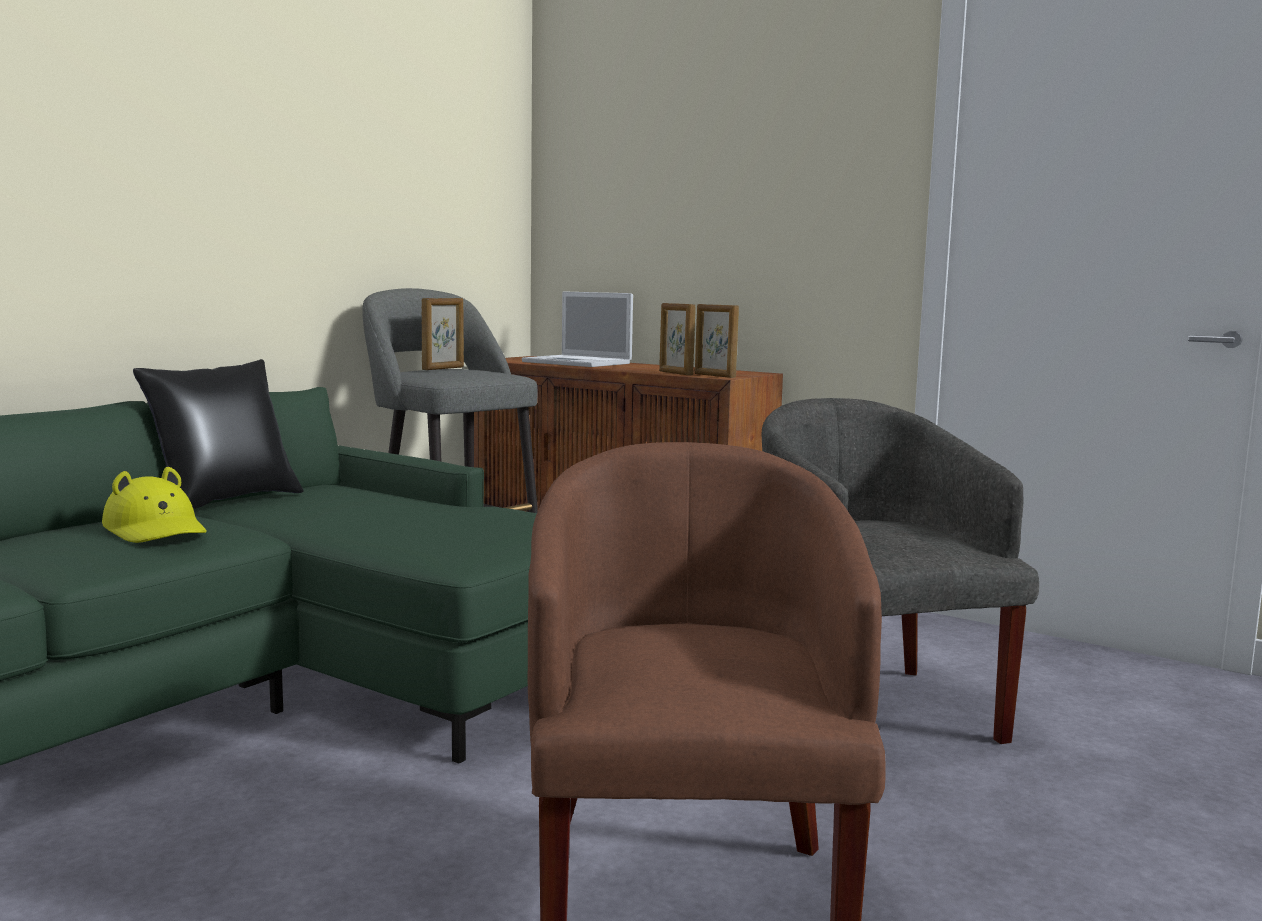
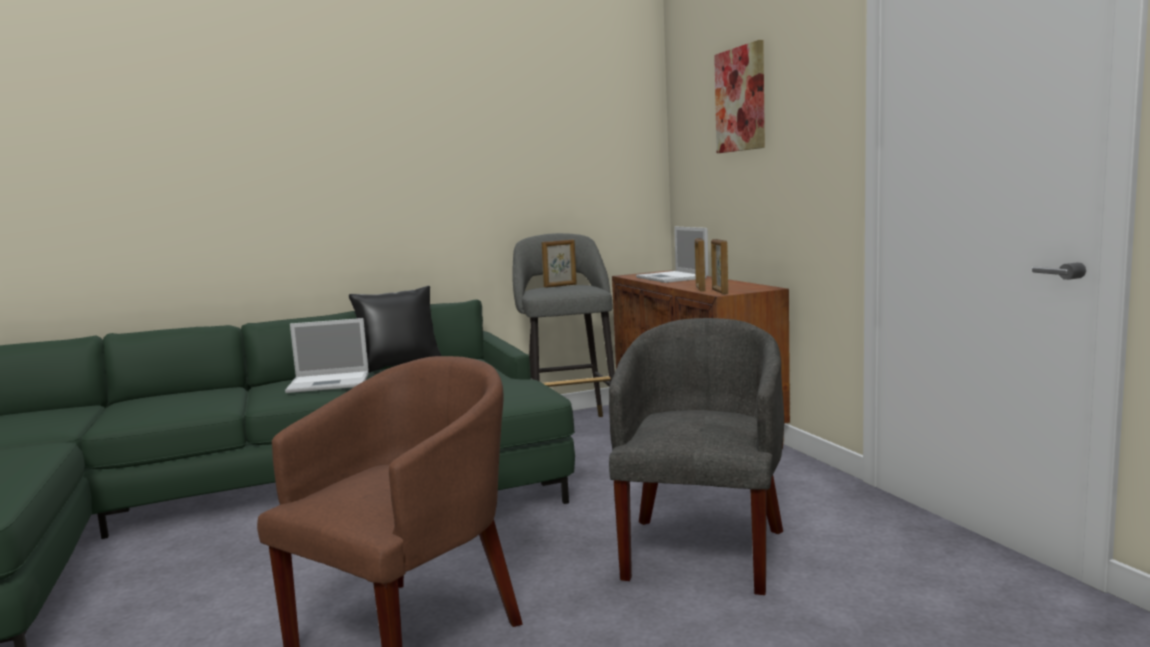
camera: 35 degrees right, 0 degrees up
yellow hat [102,467,207,543] -> laptop [285,318,369,393]
none -> picture [714,40,765,153]

